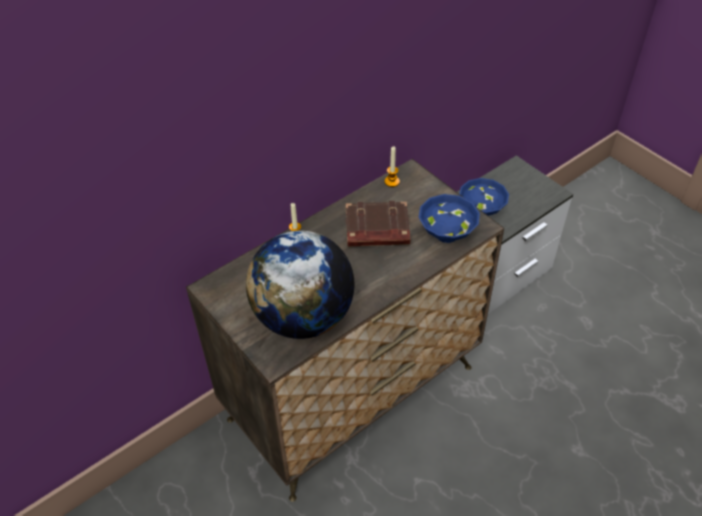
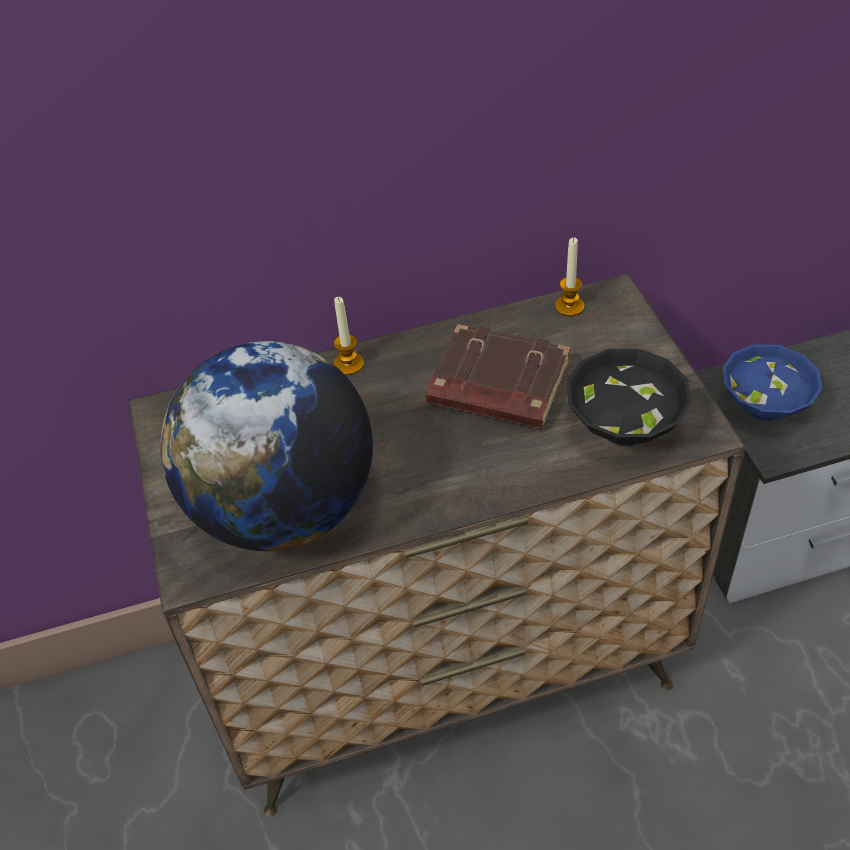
camera: 25 degrees right, 0 degrees up
blue bowl [418,194,480,243] -> black bowl [567,349,692,446]

